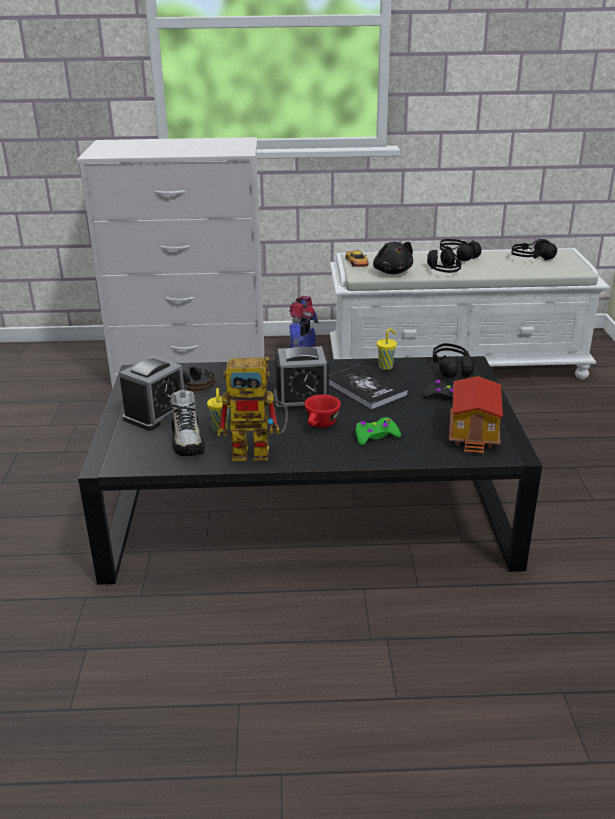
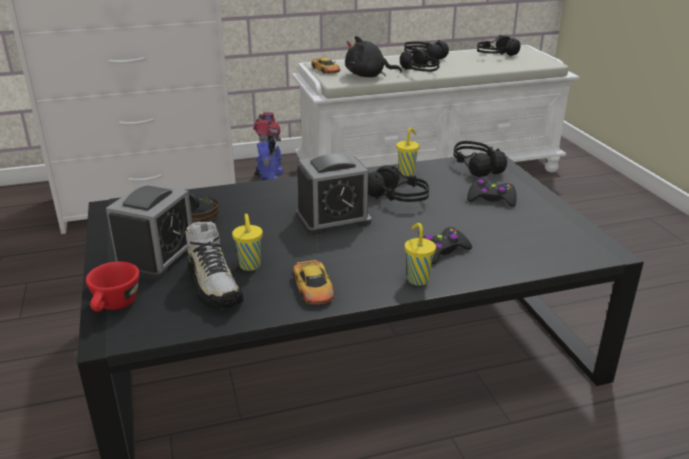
camera: 15 degrees left, 0 degrees up
toy robot [217,356,288,461] -> toy car [293,234,334,305]
red cup [304,394,341,428] -> red cup moved to [86,261,139,312]
book [329,365,408,409] -> black headphones [368,165,429,202]
green game controller [356,417,401,445] -> black game controller [423,227,472,264]
black plush toy [373,241,413,274] -> black plush toy turned 120 degrees clockwise [345,36,402,77]
toy house [449,376,503,454] -> none
none -> yellow cup [405,223,436,286]

